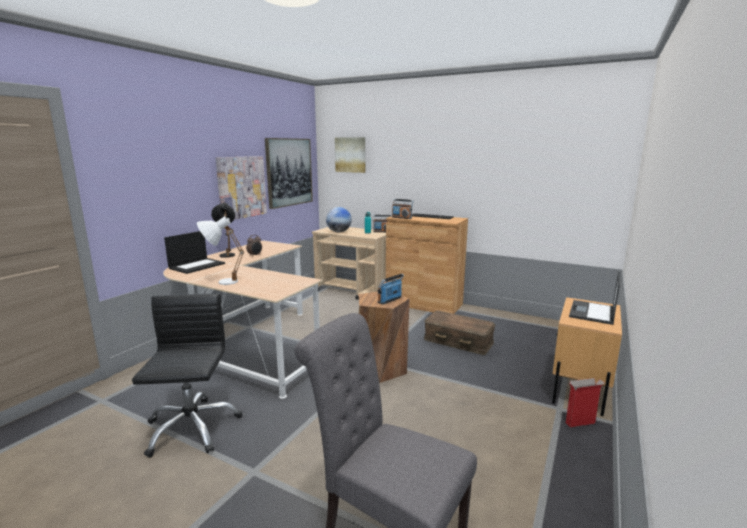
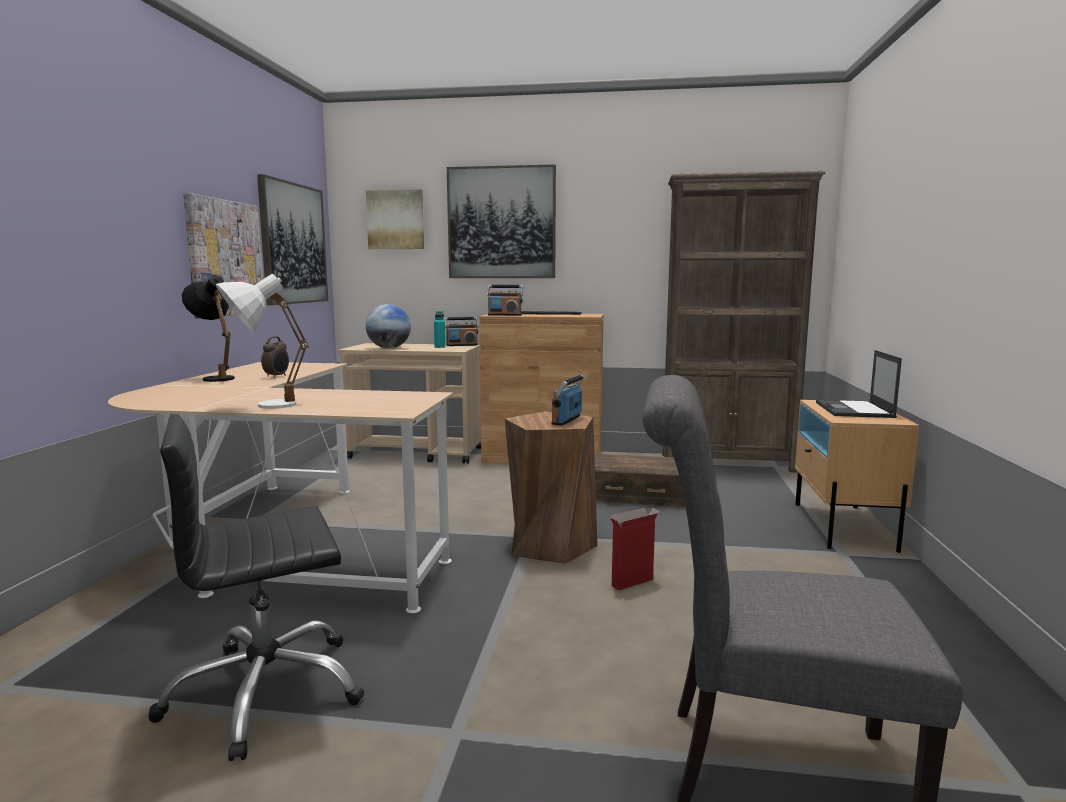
camera: 20 degrees left, 5 degrees down
black office chair [132,294,242,458] -> black office chair turned 90 degrees counterclockwise [148,415,364,761]
laptop [164,231,225,274] -> none
cardboard box [566,378,605,427] -> cardboard box moved to [610,508,660,591]
none -> picture [447,164,556,278]
none -> brown bookcase [662,171,825,473]

